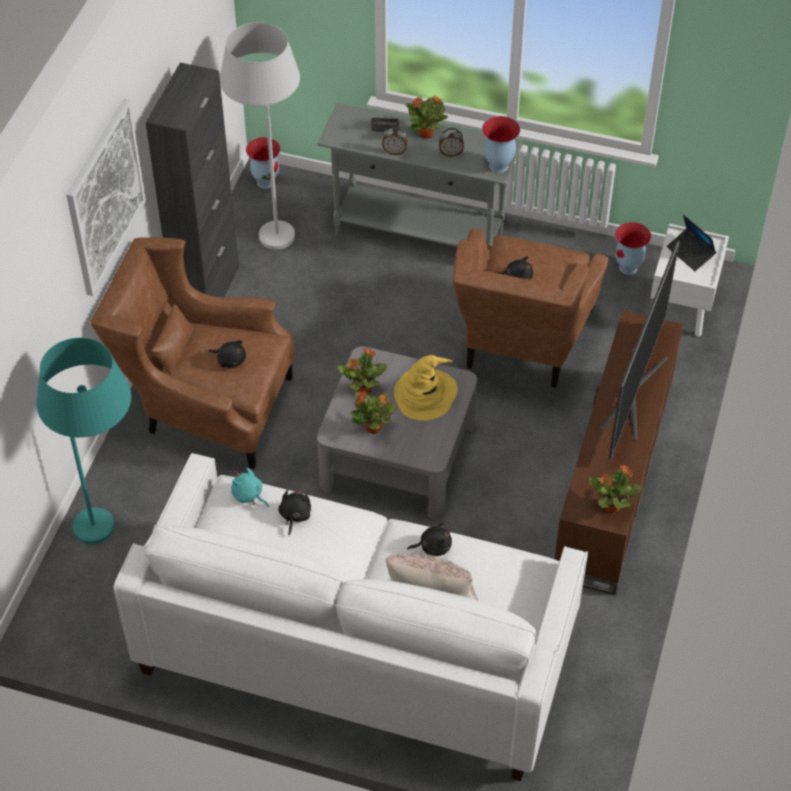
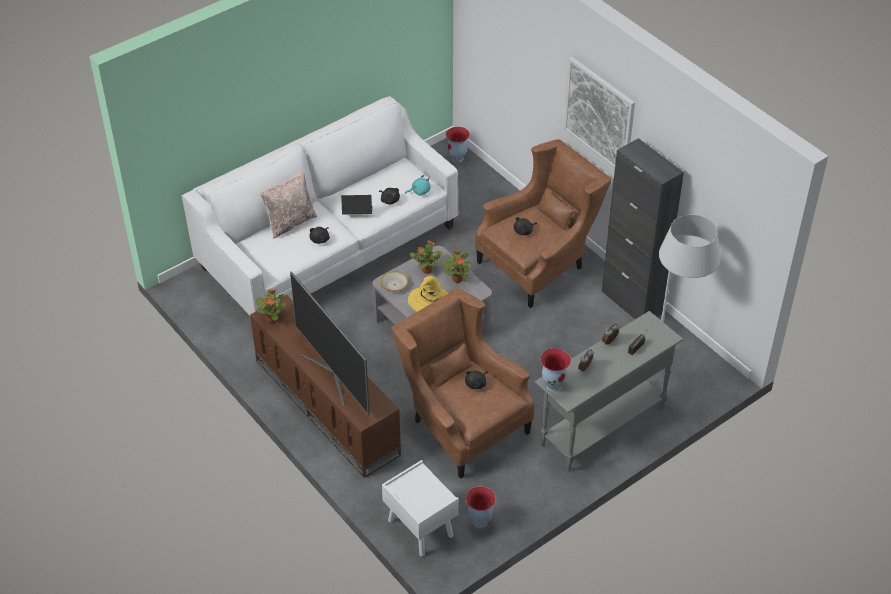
camera: 125 degrees right, 5 degrees down
turquoise floor lamp [36,338,131,544] -> none
vase [246,137,281,189] -> vase moved to [446,127,470,163]
potted plant [406,96,448,138] -> none
laptop [667,215,716,271] -> laptop moved to [341,195,372,214]
none -> bowl [381,271,408,292]

